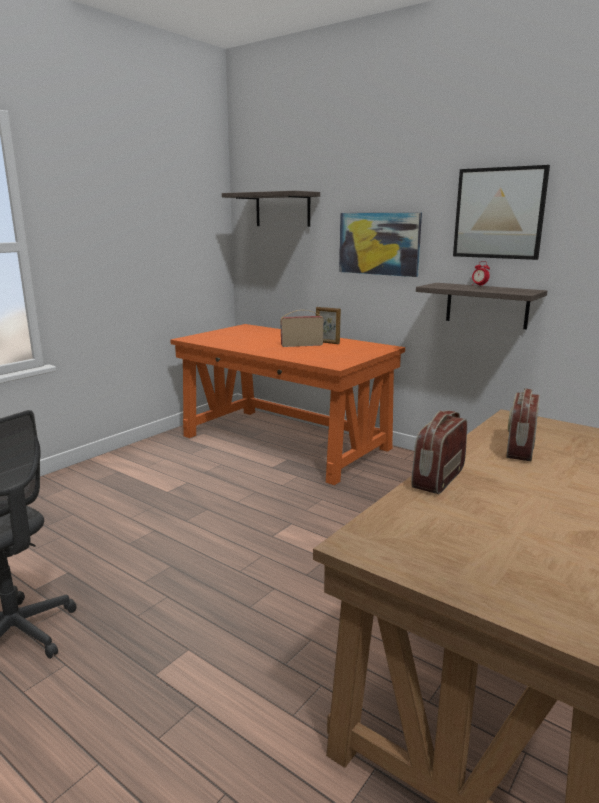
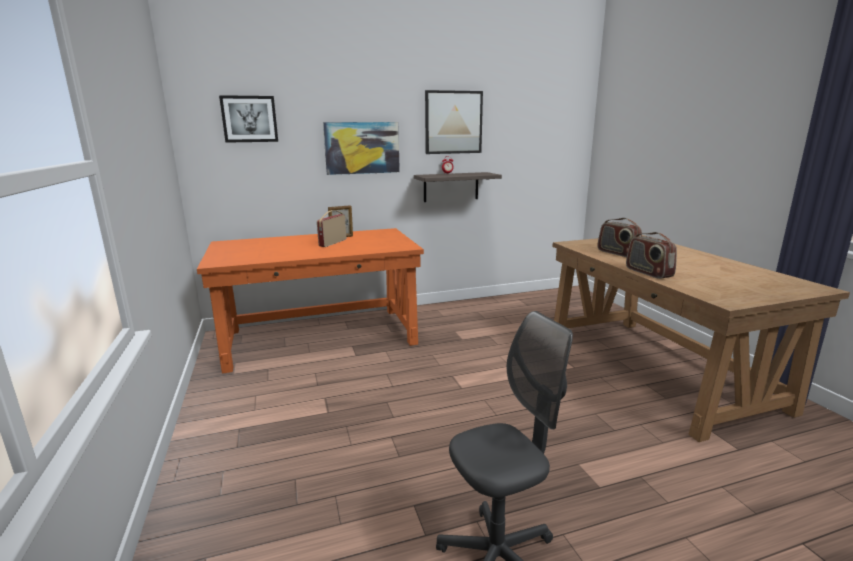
camera: 55 degrees left, 0 degrees up
shelf [222,191,320,227] -> picture [219,95,278,143]

